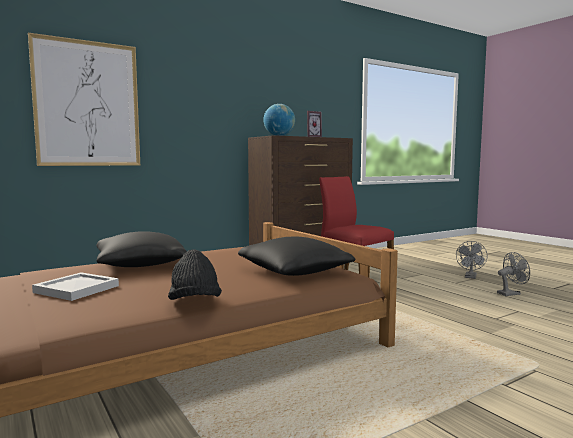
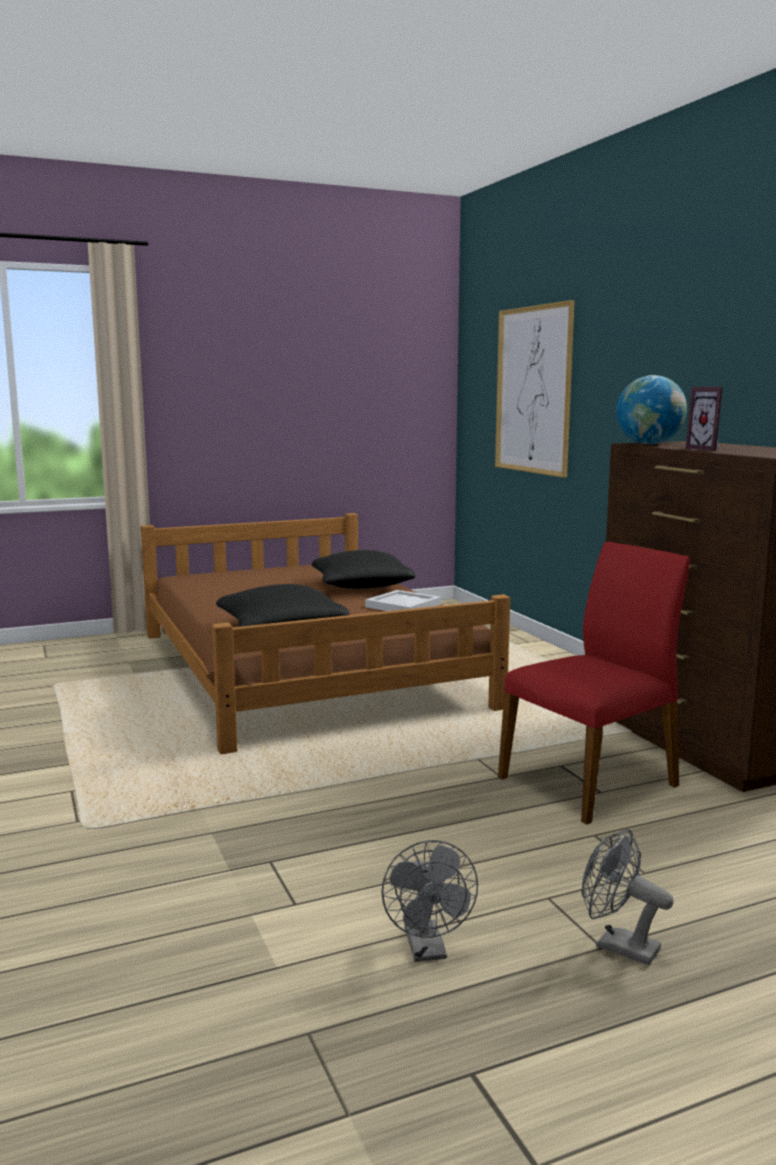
camera: 100 degrees right, 5 degrees up
white tray [32,272,119,301] -> white tray moved to [365,590,441,611]
black hat [168,249,222,300] -> none

